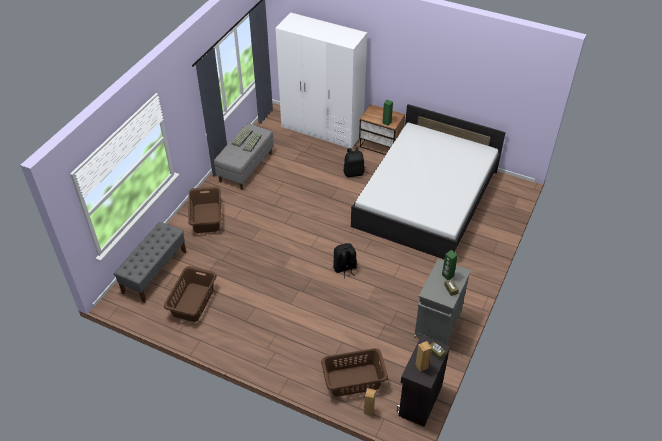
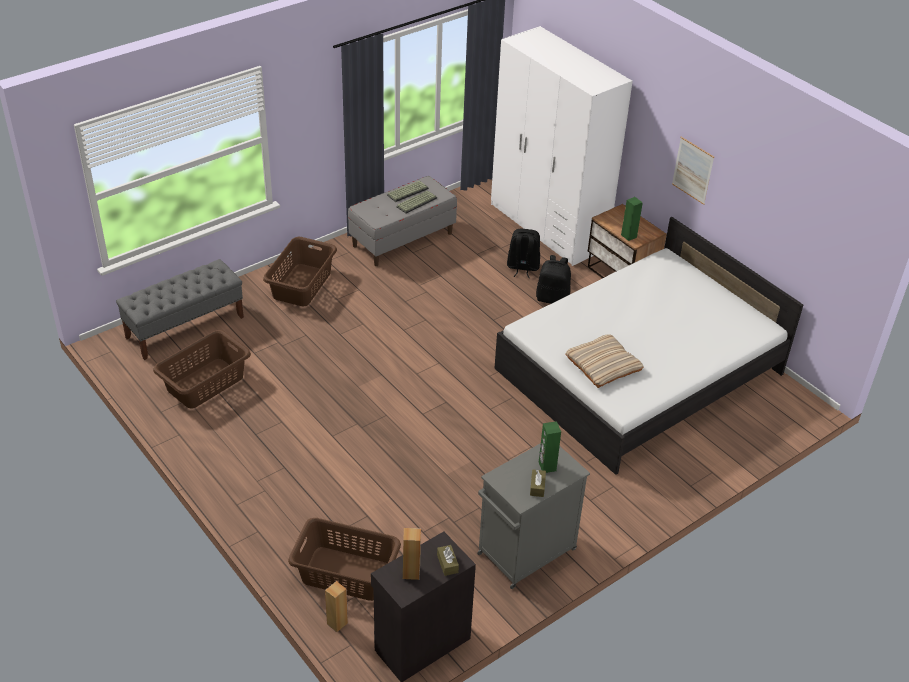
camera: 25 degrees right, 5 degrees down
black backpack [333,243,357,279] -> black backpack moved to [507,229,540,278]
none -> beige pillow [565,334,644,388]
none -> picture [672,137,714,205]

